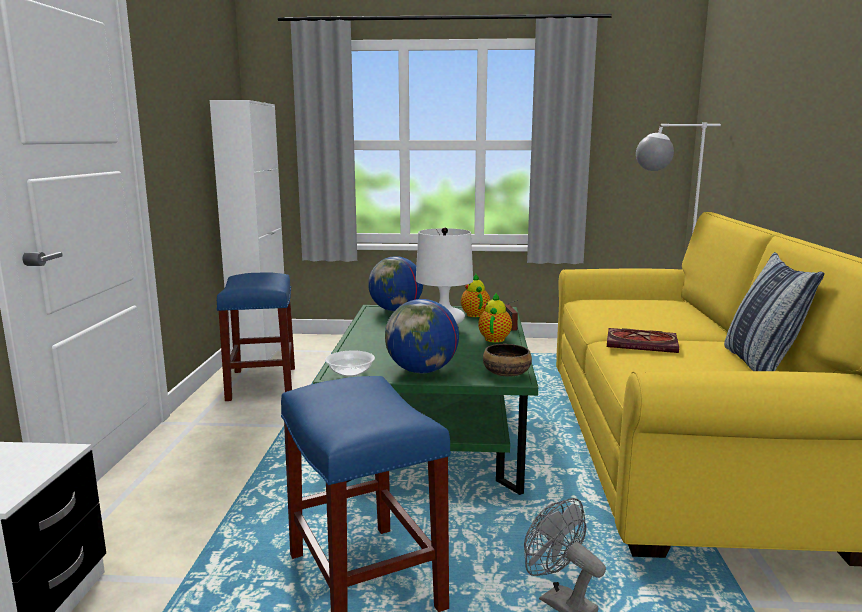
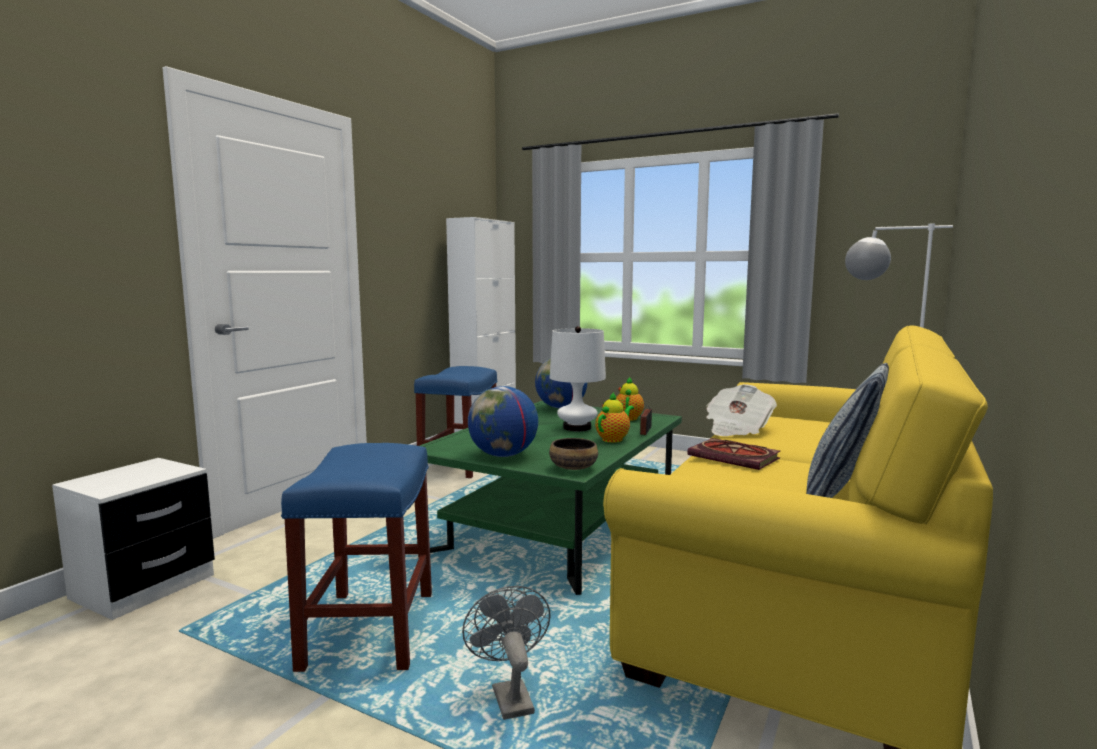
camera: 25 degrees right, 5 degrees down
bowl [325,351,375,377] -> none
none -> newspaper [706,384,777,436]

